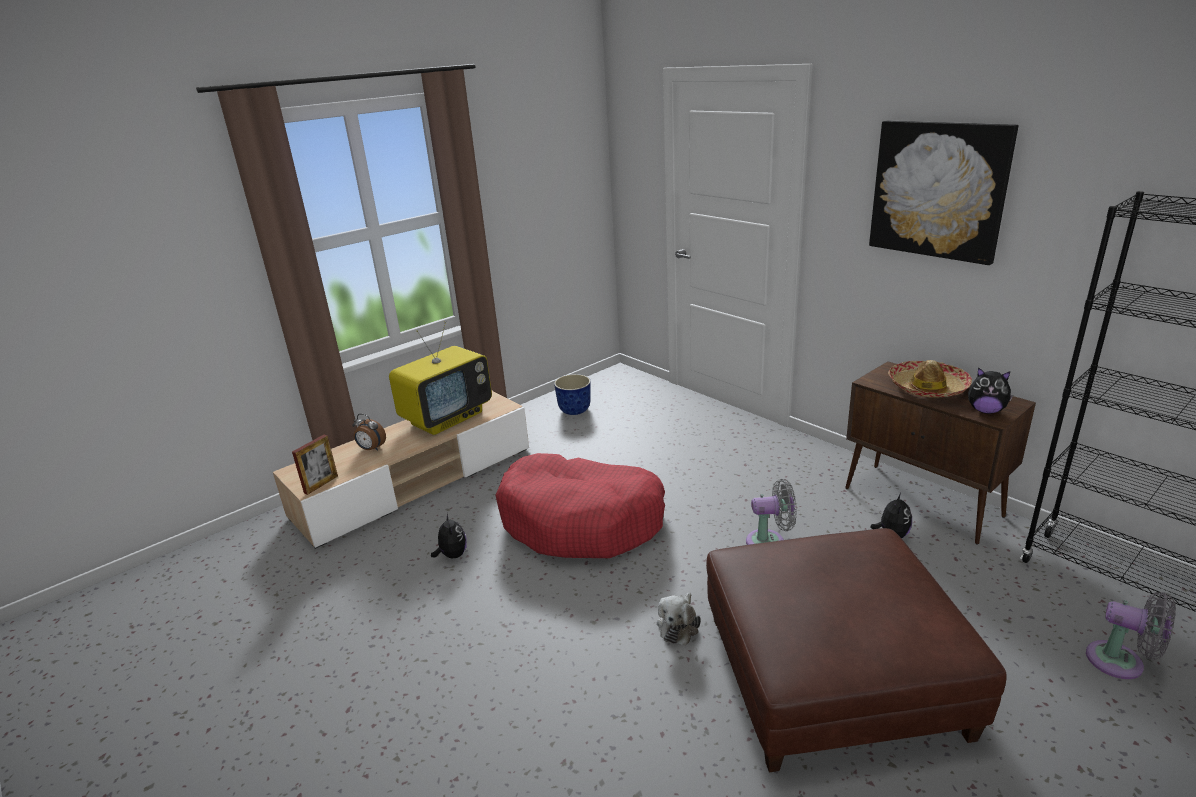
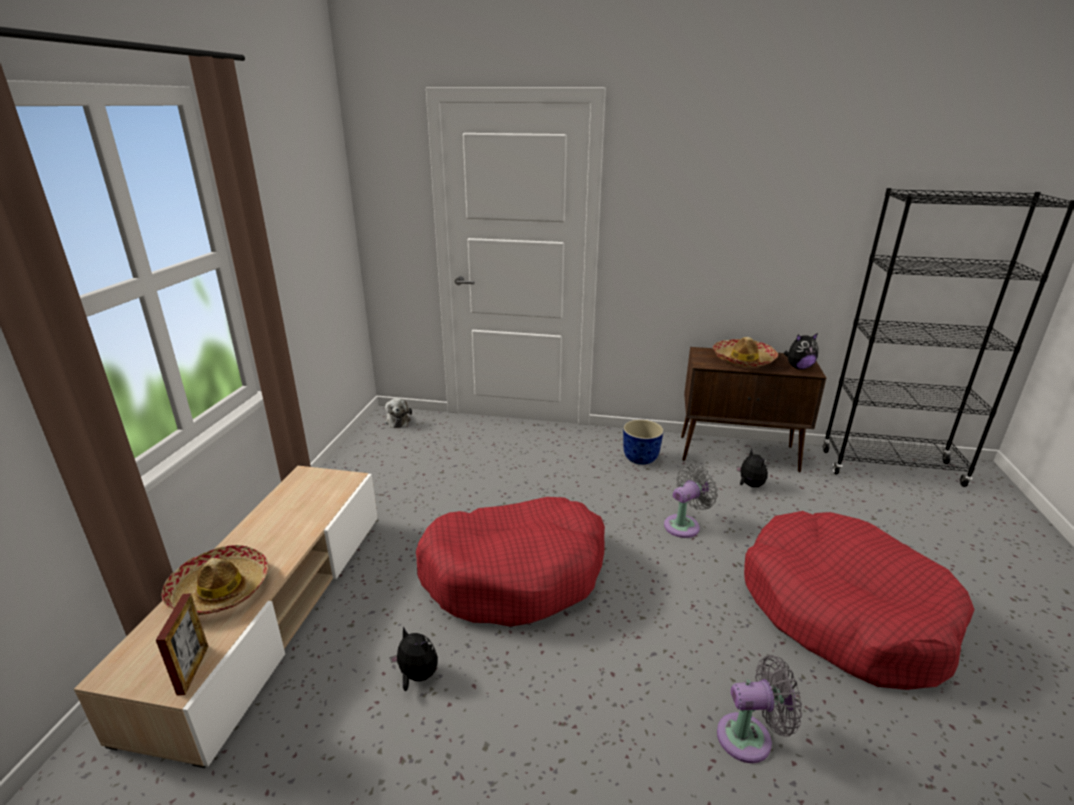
camera: 40 degrees left, 0 degrees up
alarm clock [352,414,386,451] -> hat [161,545,268,615]
television [389,321,492,435] -> none
planter [554,374,591,415] -> planter moved to [623,420,664,465]
plush toy [657,592,701,645] -> plush toy moved to [384,398,412,428]
brown ottoman [706,528,1007,772] -> red dog bed [744,511,975,690]
picture [869,121,1018,265] -> none
grey fan [1086,592,1176,679] -> grey fan moved to [717,655,802,763]

